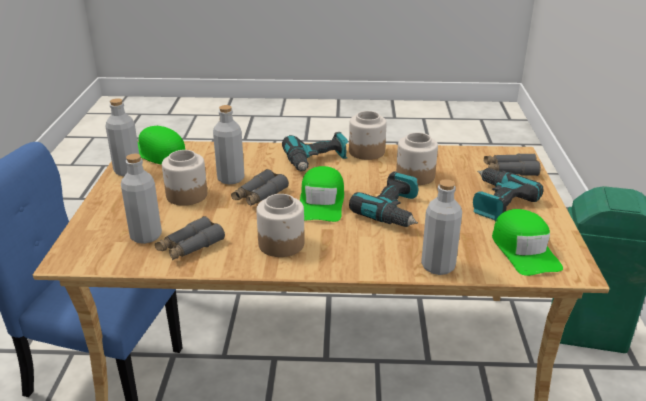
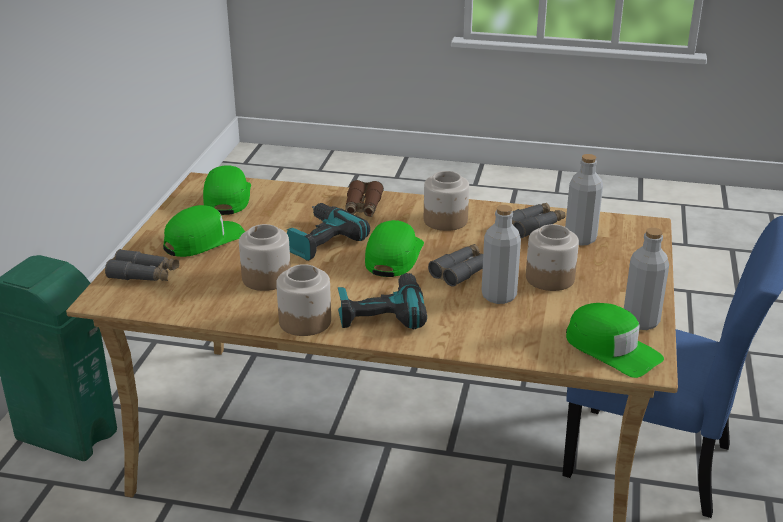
camera: 170 degrees left, 0 degrees up
grey bottle [421,179,462,275] -> none
power drill [473,168,543,221] -> green cap [163,205,245,257]
none -> brown binoculars [345,180,384,217]

